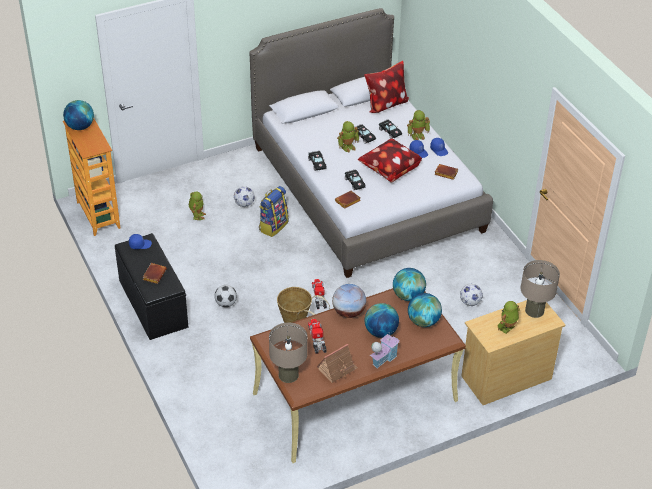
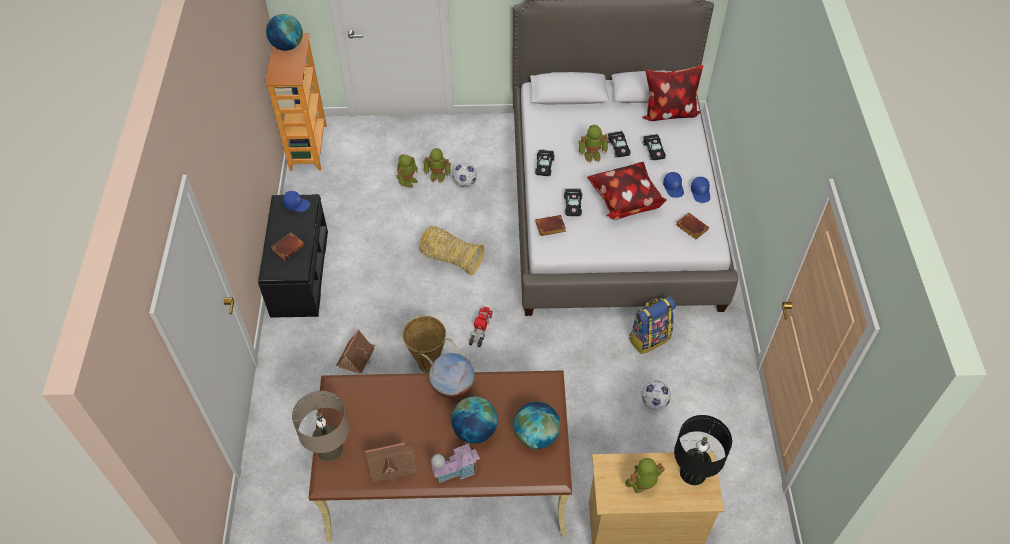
camera: 25 degrees right, 10 degrees up
football [214,285,237,307] -> none
backpack [259,186,288,237] -> backpack moved to [629,297,676,354]
toy truck [308,319,327,354] -> none
globe [393,268,426,301] -> none
toy robot [407,110,430,140] -> toy robot moved to [423,148,451,183]
beige table lamp [520,260,560,318] -> black table lamp [674,415,732,485]
none -> toy house [336,329,375,374]
none -> basket [419,226,484,276]

